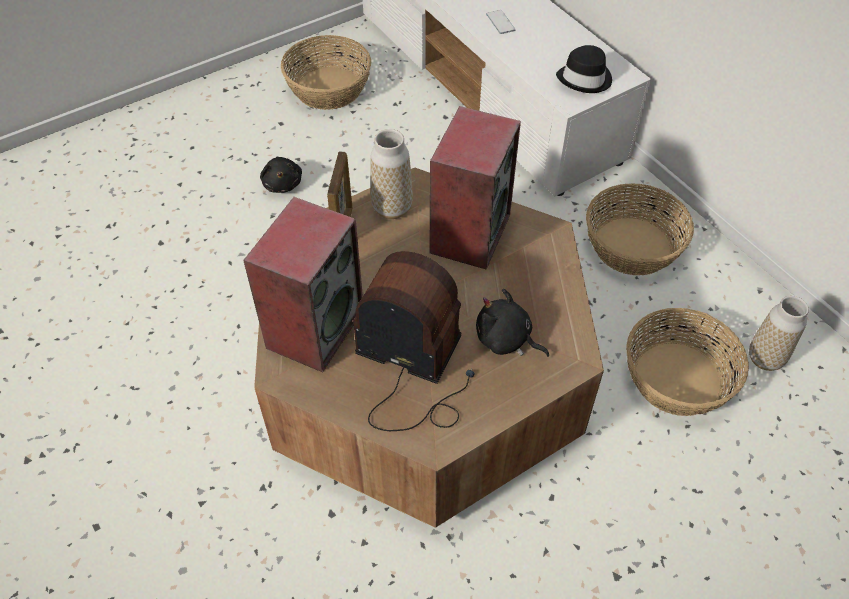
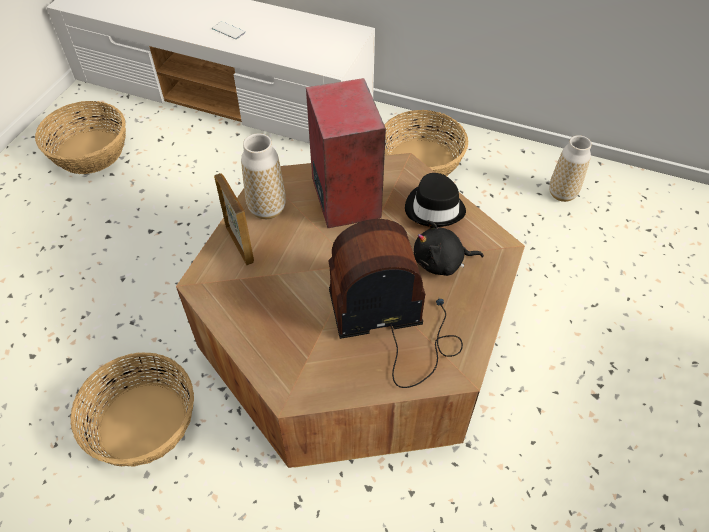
camera: 35 degrees left, 0 degrees up
speaker [243,197,363,372] -> none
black plush toy [260,156,302,193] -> none
black hat [556,45,612,93] -> black hat moved to [405,173,466,227]
basket [626,308,749,416] -> basket moved to [70,353,194,467]

